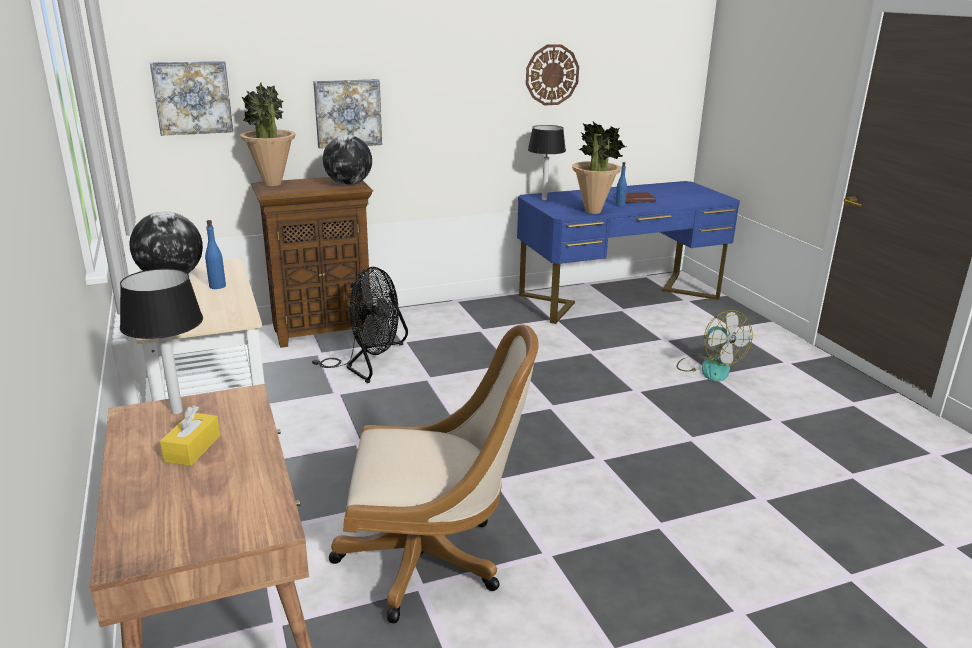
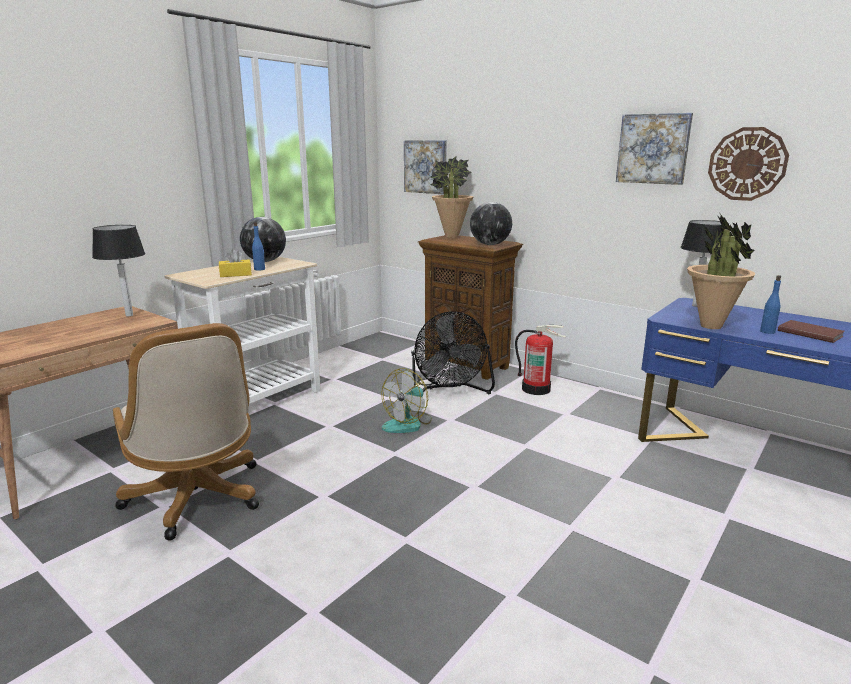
camera: 60 degrees right, 5 degrees down
yellow tissue box [160,405,220,466] -> yellow tissue box moved to [219,249,252,277]
picture [313,79,382,149] -> picture moved to [616,113,693,185]
fan [677,310,753,381] -> fan moved to [381,368,432,433]
none -> fire extinguisher [515,325,566,395]

